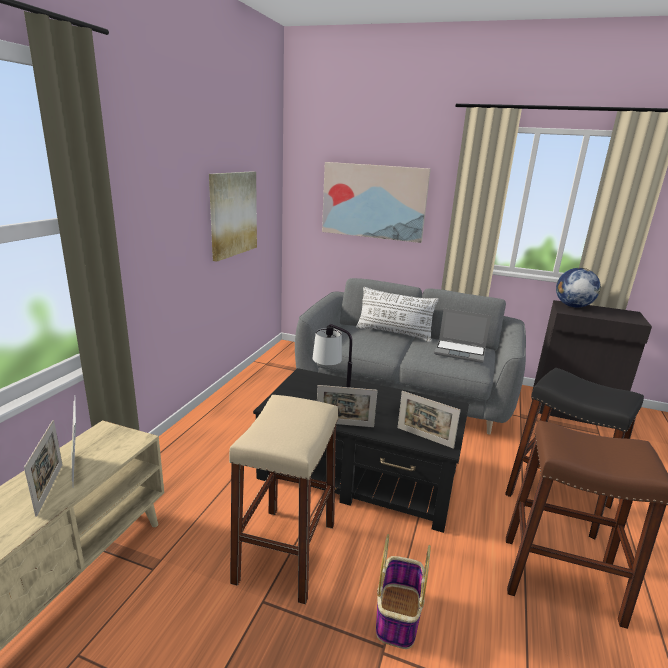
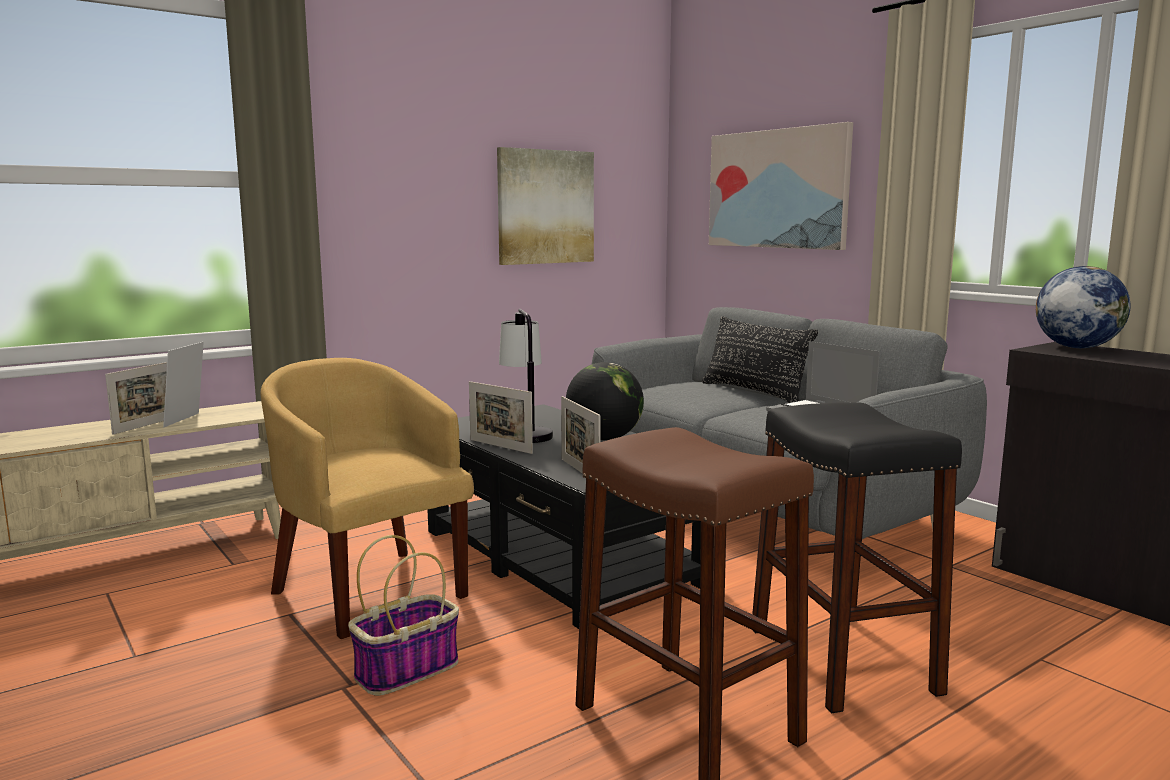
camera: 35 degrees right, 10 degrees down
beige stool [229,395,338,604] -> yellow armchair [261,358,474,639]
white pillow [356,287,439,342] -> black pillow [702,316,818,403]
none -> globe [566,362,644,440]

